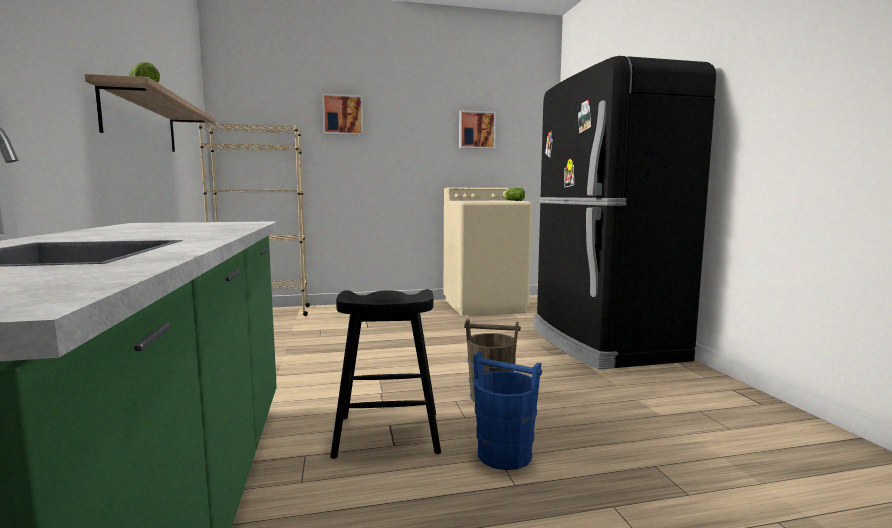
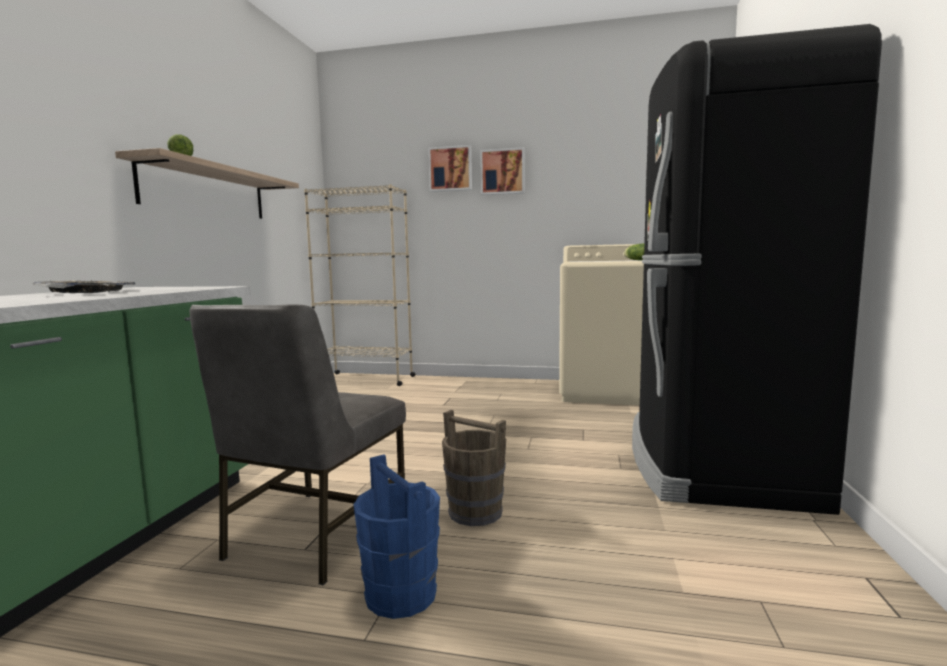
camera: 25 degrees right, 0 degrees up
black stool [330,289,441,459] -> grey chair [190,304,406,585]
picture [459,110,496,149] -> picture moved to [480,147,525,195]
none -> tray [32,280,135,293]

